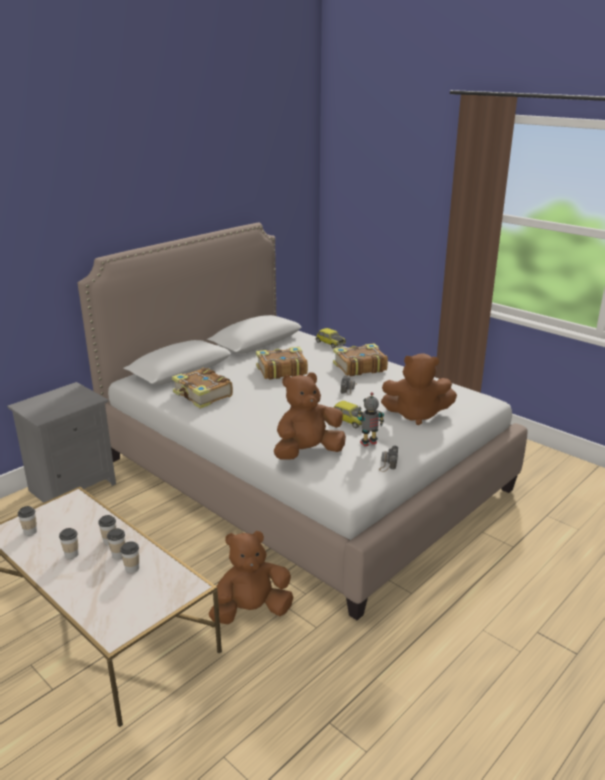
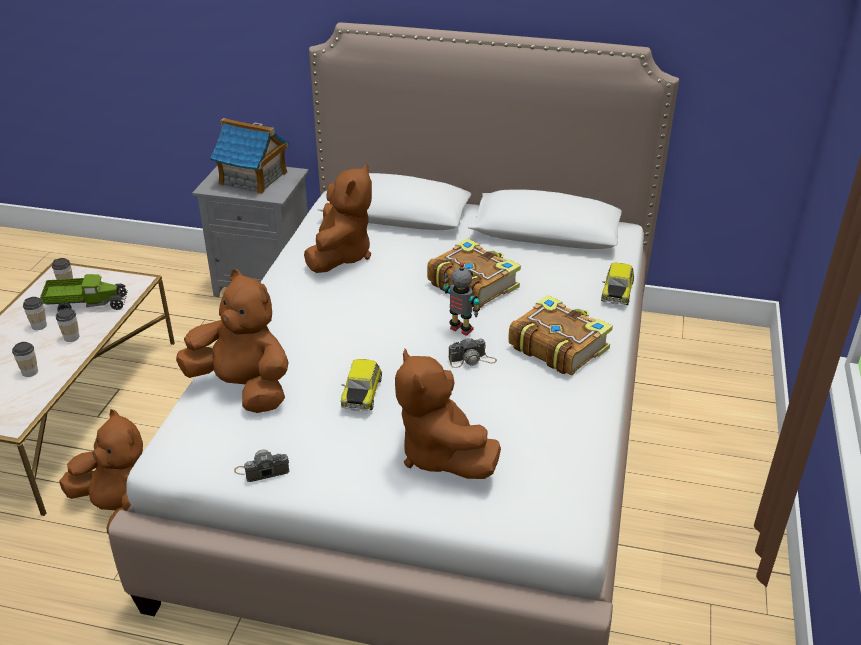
camera: 60 degrees right, 10 degrees up
cup [107,528,125,559] -> none
book [172,367,233,409] -> brown plush toy [304,164,372,273]
toy robot [357,392,384,447] -> toy robot moved to [442,263,480,336]
none -> toy truck [40,273,128,310]
none -> toy house [210,118,290,194]

